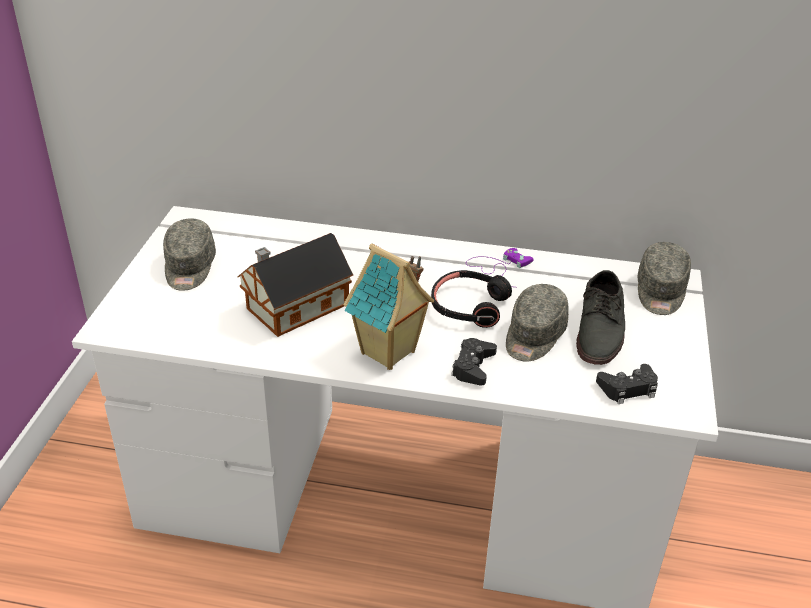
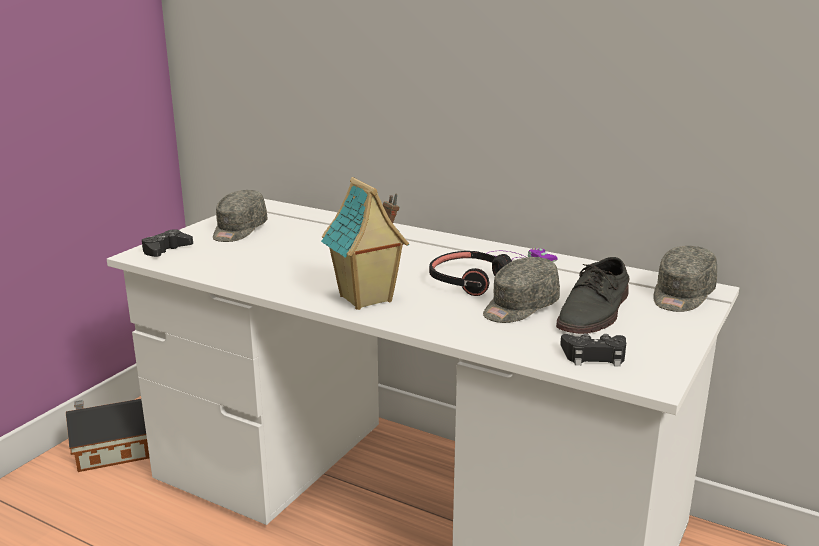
camera: 20 degrees right, 15 degrees down
toy house [237,233,353,337] -> toy house moved to [66,399,150,472]
black game controller [451,338,497,386] -> black game controller moved to [142,229,193,257]

